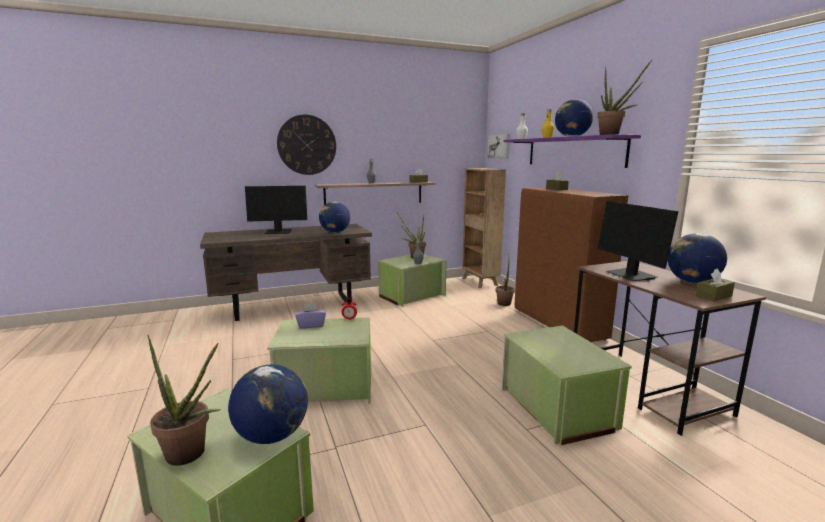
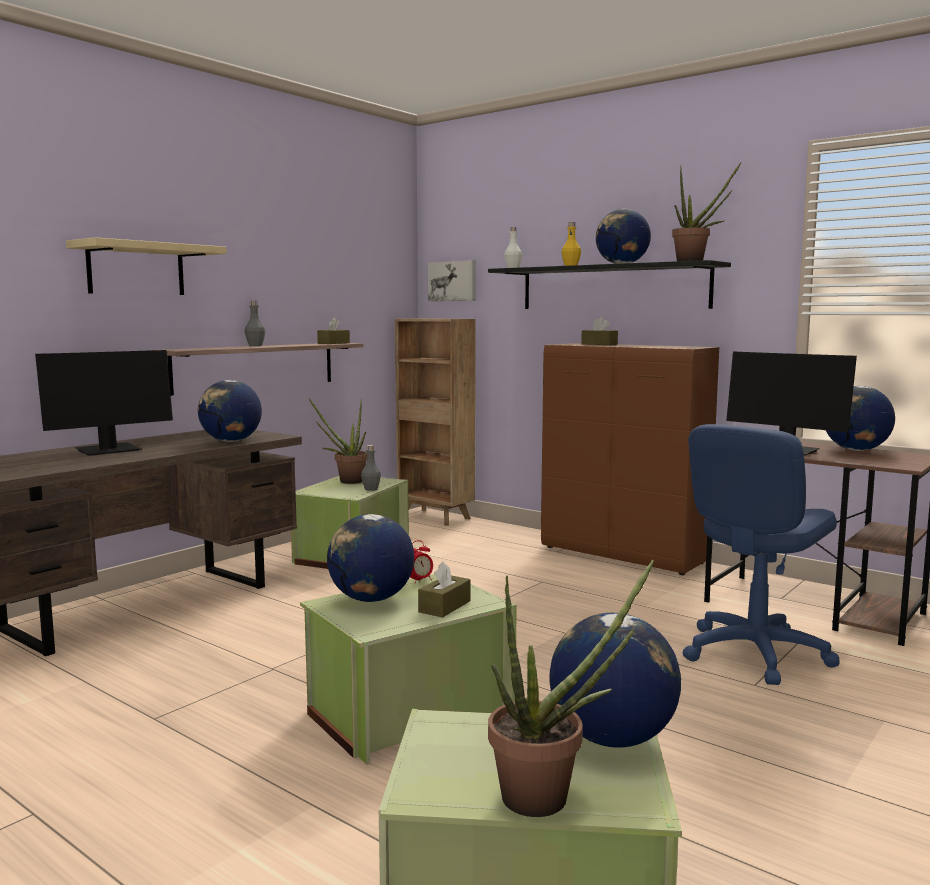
camera: 30 degrees left, 5 degrees down
wall clock [277,115,336,175] -> beige shelf [66,237,227,295]
purple tissue box [296,303,326,329] -> globe [327,514,414,602]
potted plant [496,252,515,306] -> none
green storage box [502,326,632,445] -> blue office chair [683,424,840,685]
purple shelf [503,134,641,168] -> black shelf [488,260,731,309]
brown tissue box [696,268,735,301] -> brown tissue box moved to [418,561,471,618]

